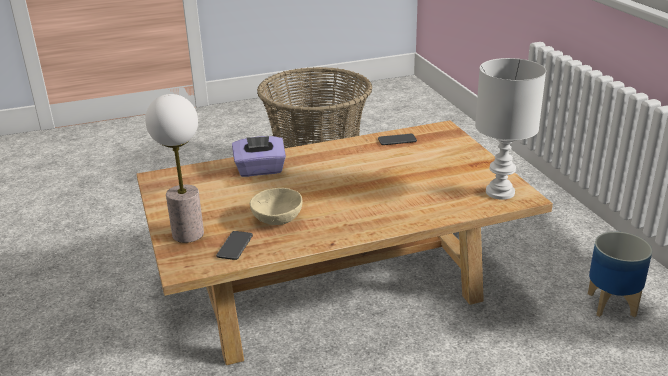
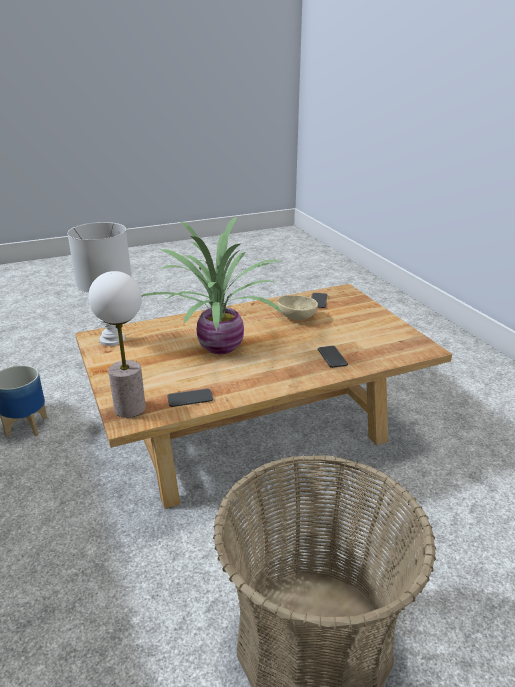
camera: 175 degrees right, 0 degrees up
table lamp [145,94,204,243] -> table lamp moved to [88,271,146,418]
purple tissue box [232,136,286,177] -> phone [318,346,348,368]
none -> potted plant [142,217,281,354]

